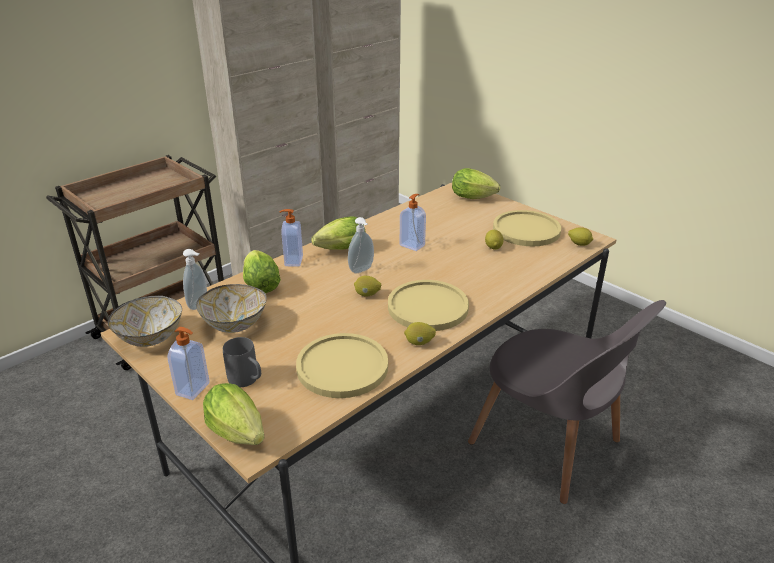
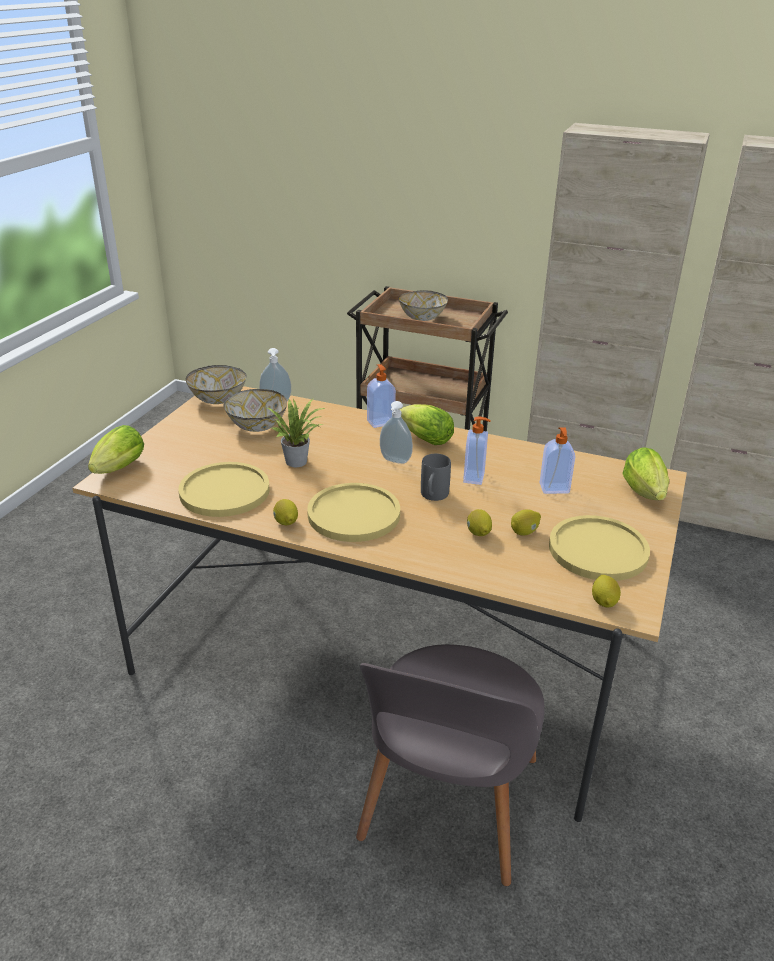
camera: 65 degrees right, 0 degrees up
soap dispenser [168,327,210,400] -> soap dispenser moved to [540,428,575,494]
grey mug [223,337,261,387] -> grey mug moved to [421,454,451,501]
lettuce [243,250,281,293] -> none
lemon [354,276,381,297] -> lemon moved to [467,509,492,536]
none -> potted plant [268,399,325,467]
none -> bowl [399,290,448,321]

